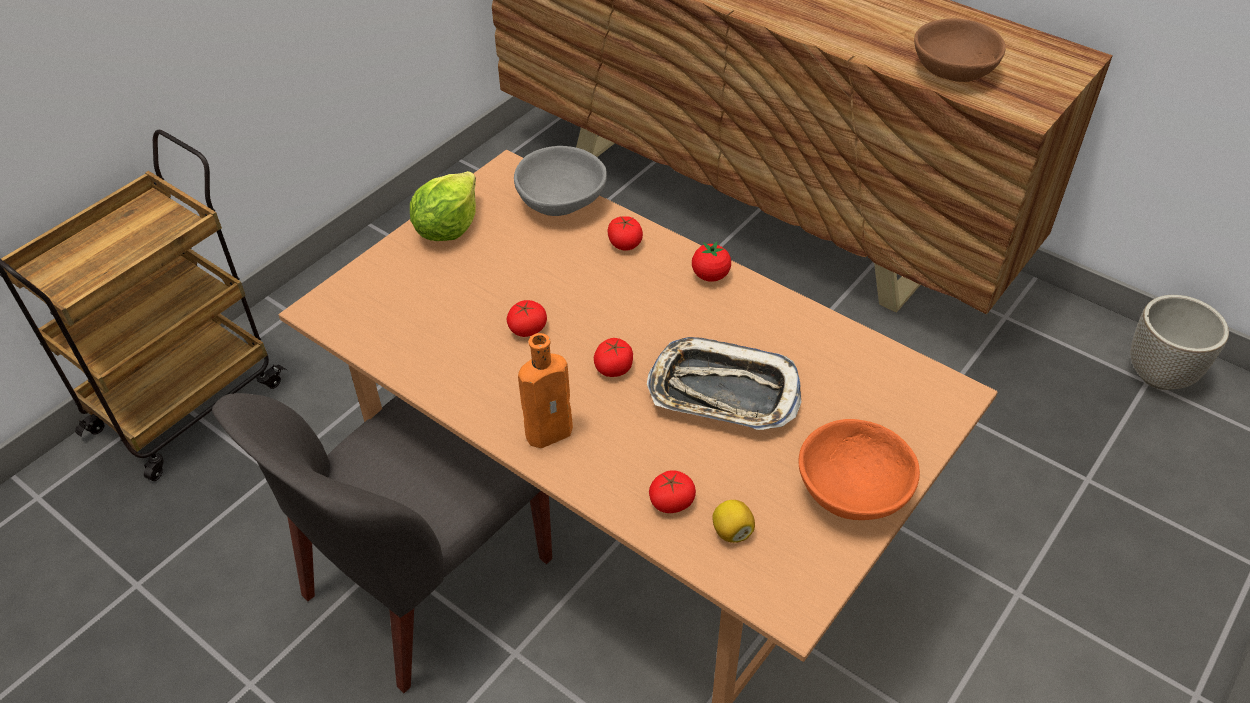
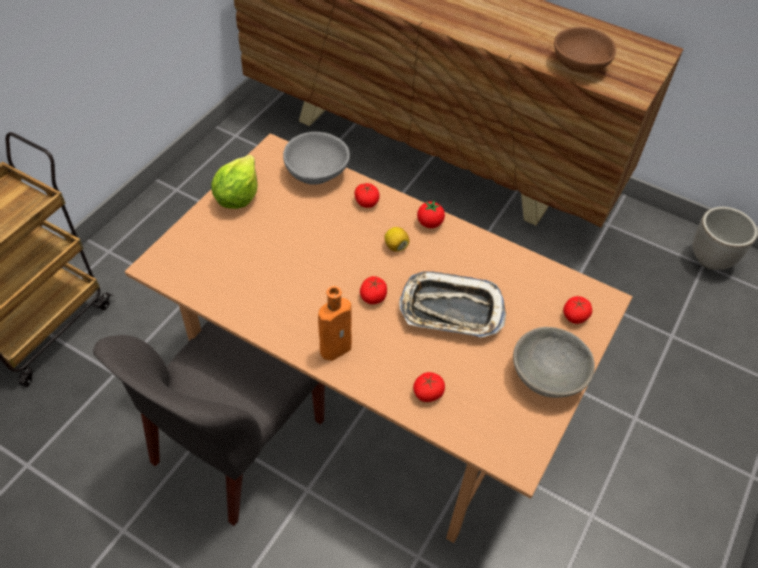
camera: 10 degrees left, 5 degrees up
tomato [507,300,547,337] -> tomato moved to [563,296,592,324]
lemon [712,500,755,543] -> lemon moved to [384,227,409,252]
orange bowl [798,419,920,520] -> grey bowl [513,327,595,398]

